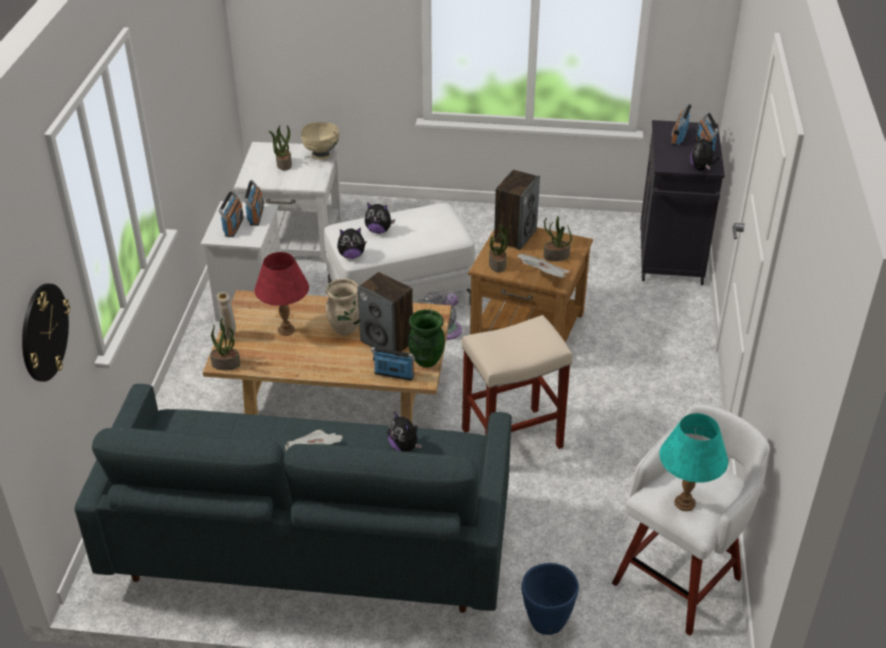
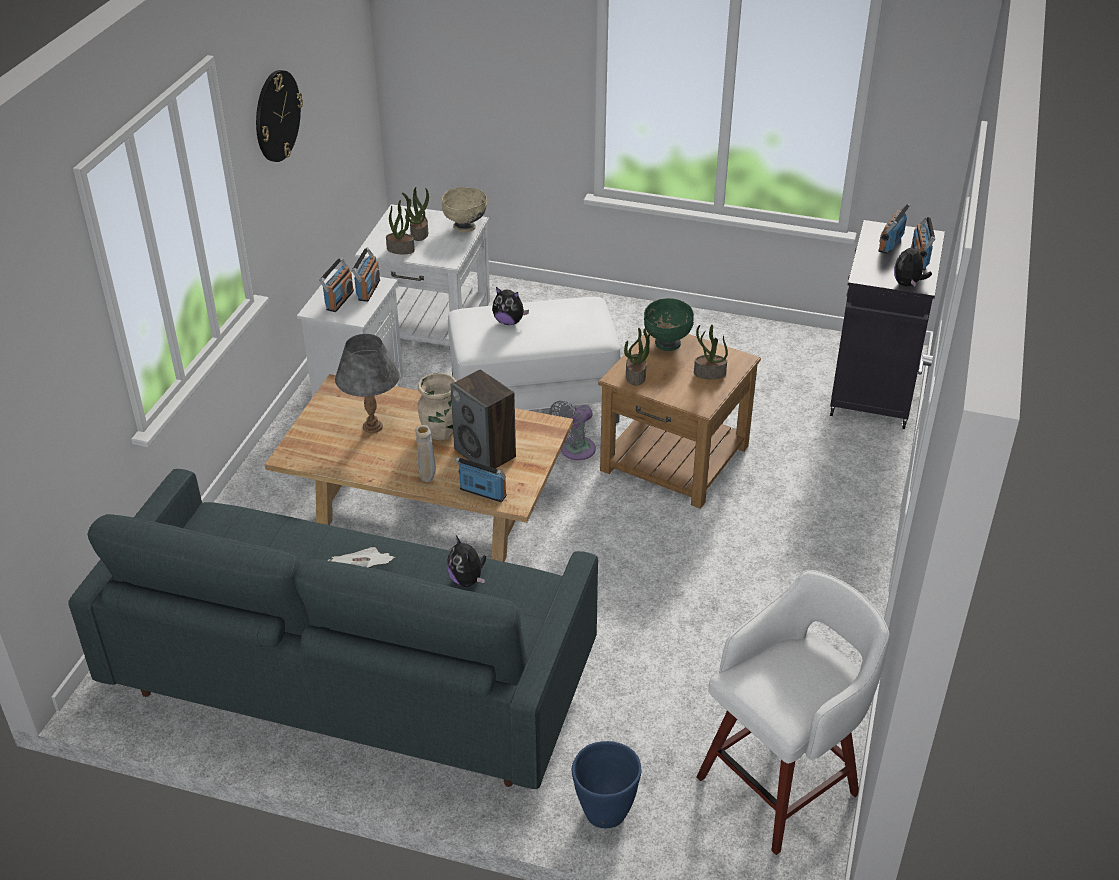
camera: 10 degrees right, 0 degrees up
wall clock [22,284,70,382] -> wall clock moved to [256,70,303,162]
potted plant [210,318,241,370] -> potted plant moved to [386,200,415,254]
beige vase [216,292,236,339] -> beige vase moved to [415,425,436,482]
red table lamp [255,252,309,336] -> grey table lamp [335,334,400,433]
plush toy [337,228,367,259] -> none
green vase [408,309,445,367] -> none
beige stool [462,315,573,449] -> none
speaker [494,170,540,250] -> green bowl [644,298,694,351]
newspaper [517,254,570,278] -> none
turquoise table lamp [659,413,728,511] -> none

